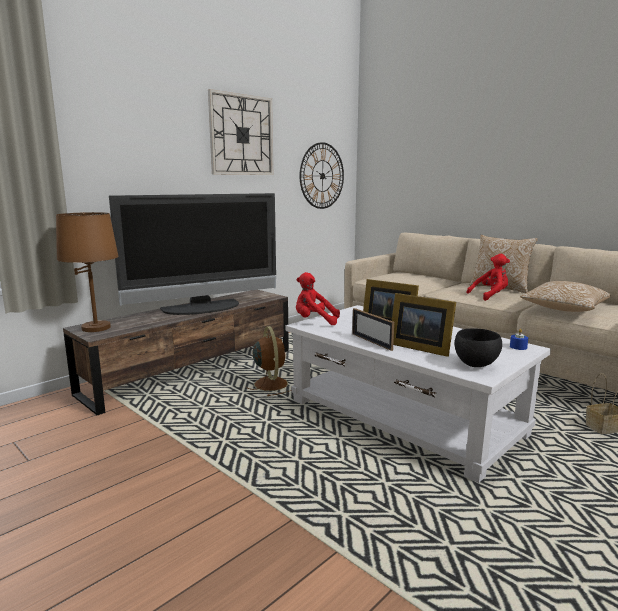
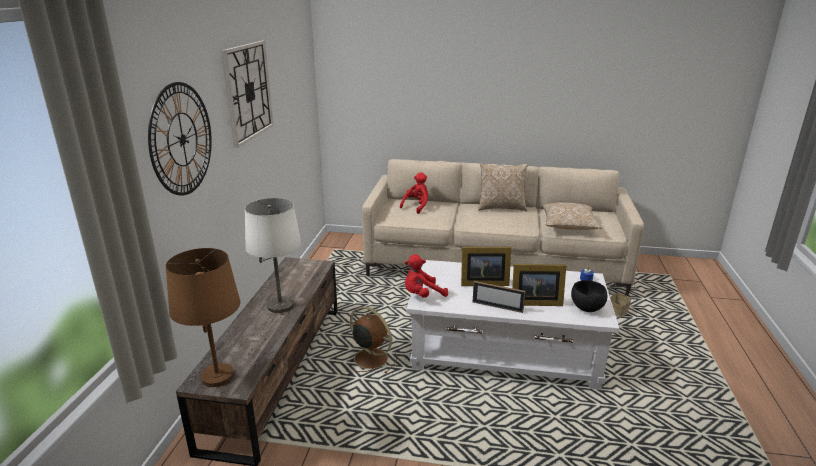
camera: 35 degrees left, 10 degrees up
television [109,193,276,315] -> white table lamp [245,198,302,313]
wall clock [300,142,344,209] -> wall clock moved to [148,82,212,195]
red plush toy [467,254,510,301] -> red plush toy moved to [400,172,428,214]

